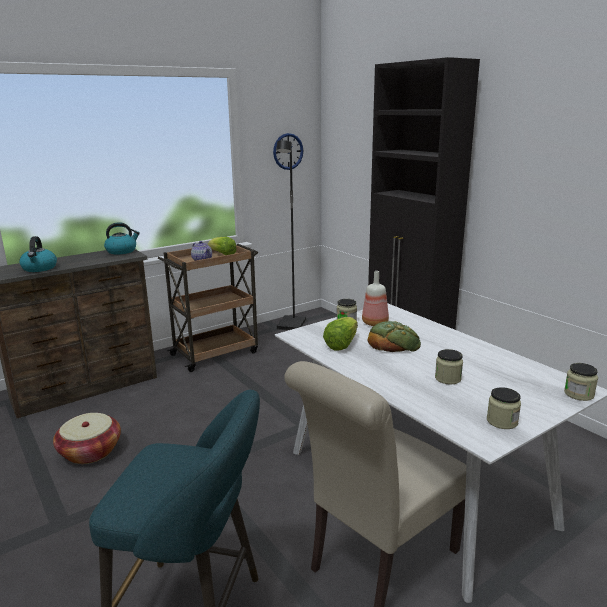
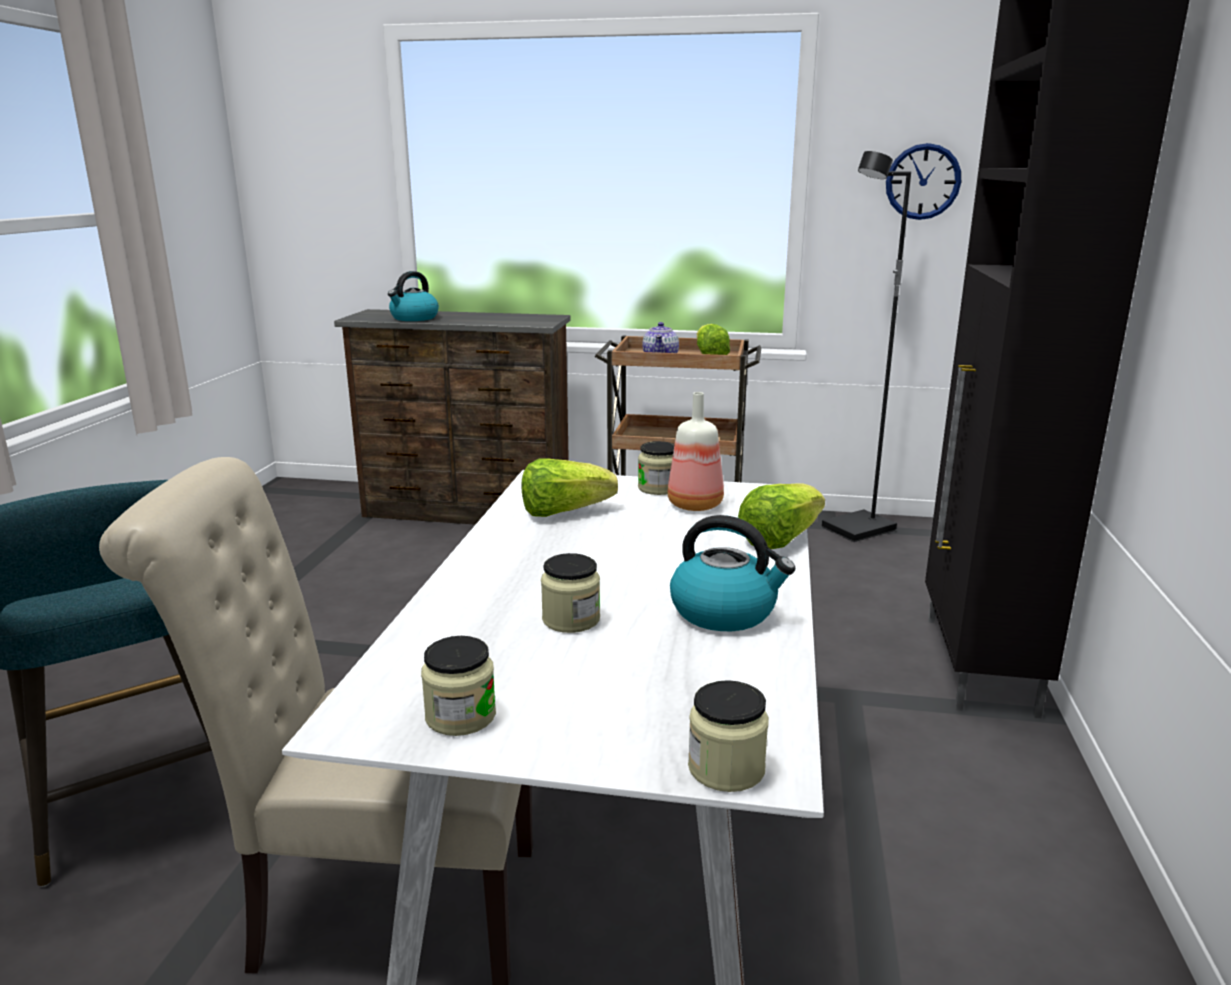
camera: 45 degrees right, 0 degrees up
basket [53,413,121,464] -> none
kettle [104,222,140,254] -> kettle moved to [670,515,795,631]
bread [368,321,421,352] -> none
none -> lettuce [738,484,825,549]

